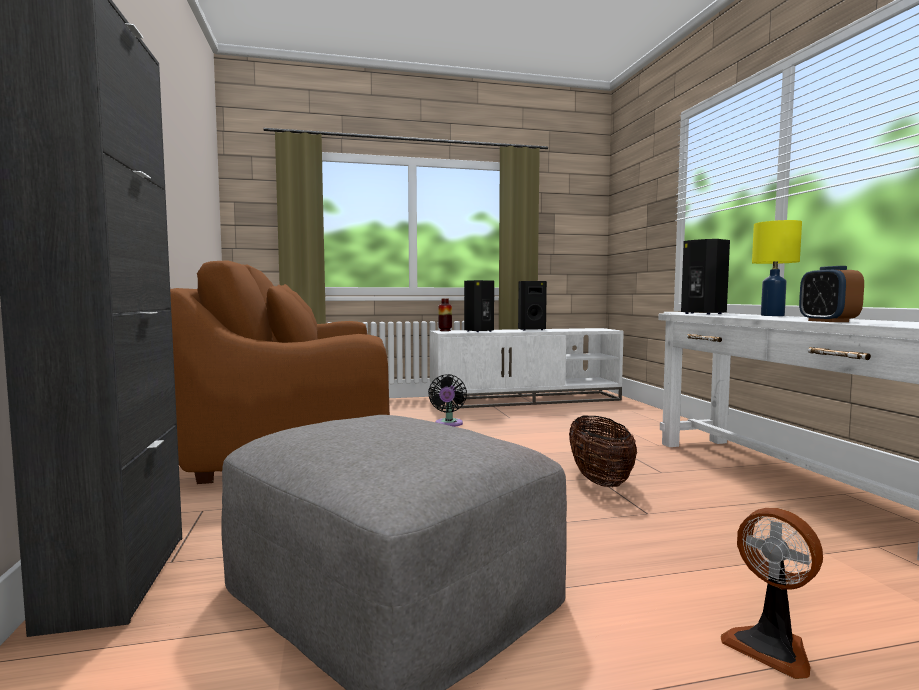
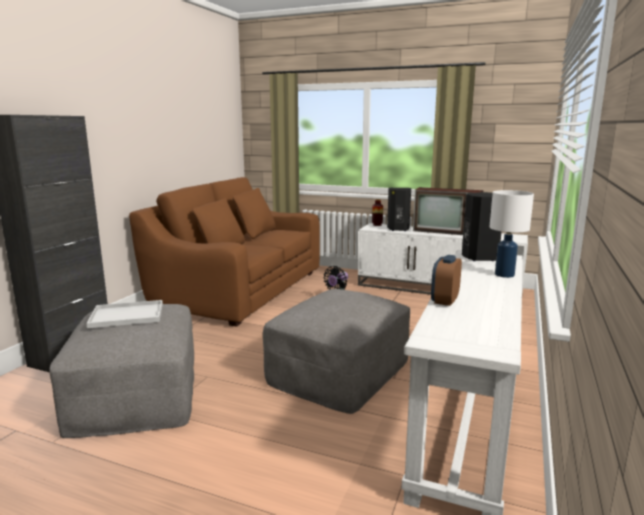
camera: 35 degrees right, 10 degrees up
black speaker [518,281,547,331] -> television [413,187,483,235]
basket [569,416,637,487] -> grey ottoman [263,289,410,414]
fan [720,508,823,679] -> none
yellow table lamp [752,220,802,316] -> white table lamp [490,190,534,278]
none -> white tray [86,300,163,328]

